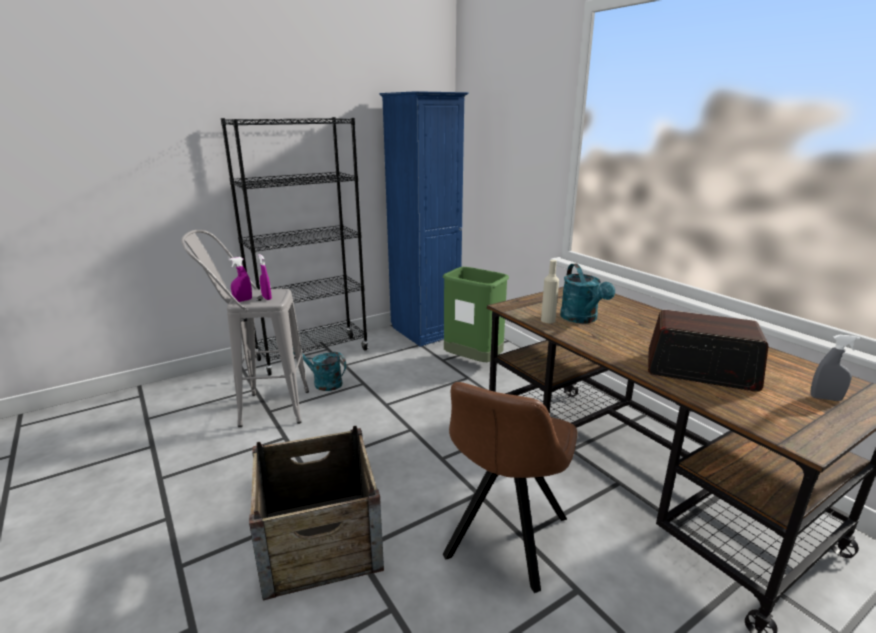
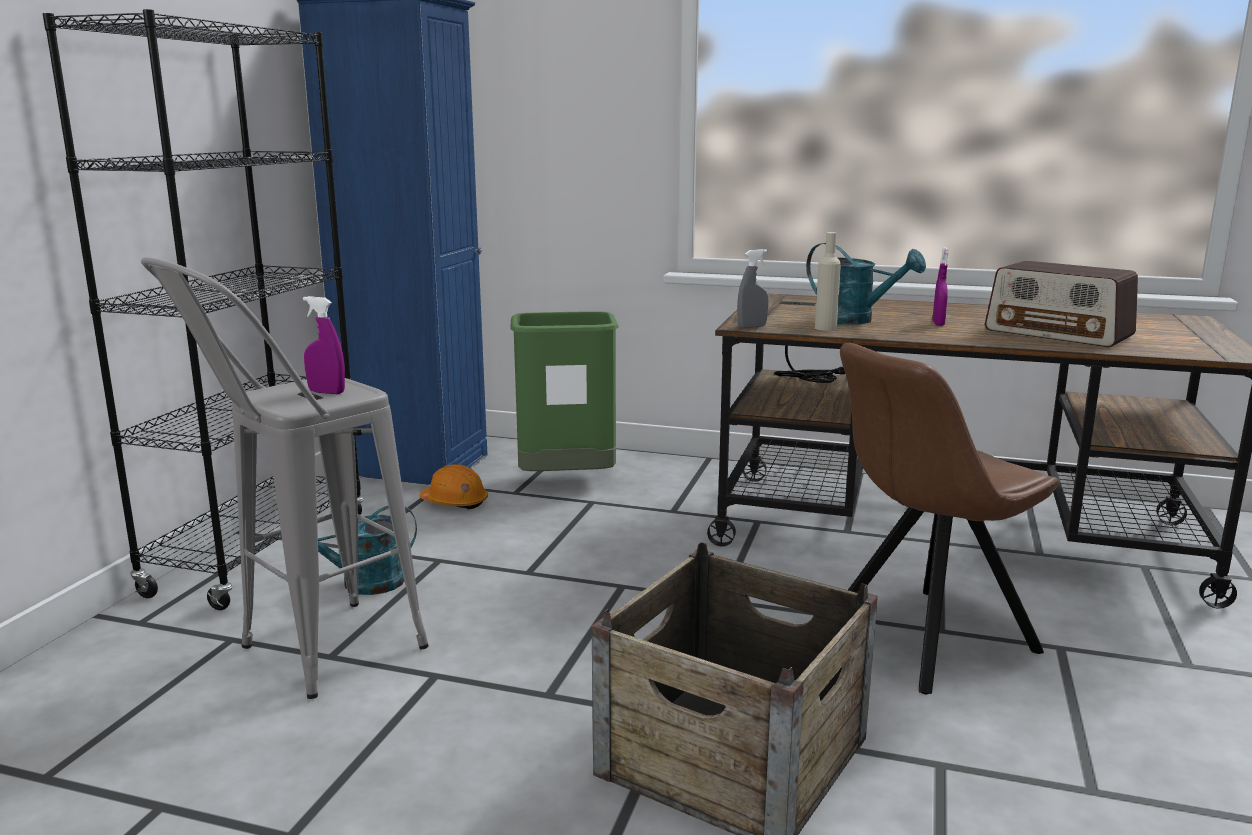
camera: 40 degrees left, 5 degrees down
purple spray bottle [229,257,252,302] -> purple spray bottle moved to [932,247,949,326]
brown chair [443,382,577,593] -> brown chair turned 75 degrees clockwise [840,343,1060,694]
radio [648,310,768,392] -> radio turned 120 degrees counterclockwise [985,261,1138,347]
grey spray bottle [810,335,861,401] -> grey spray bottle moved to [737,249,769,328]
none -> orange hard hat [420,464,488,509]

